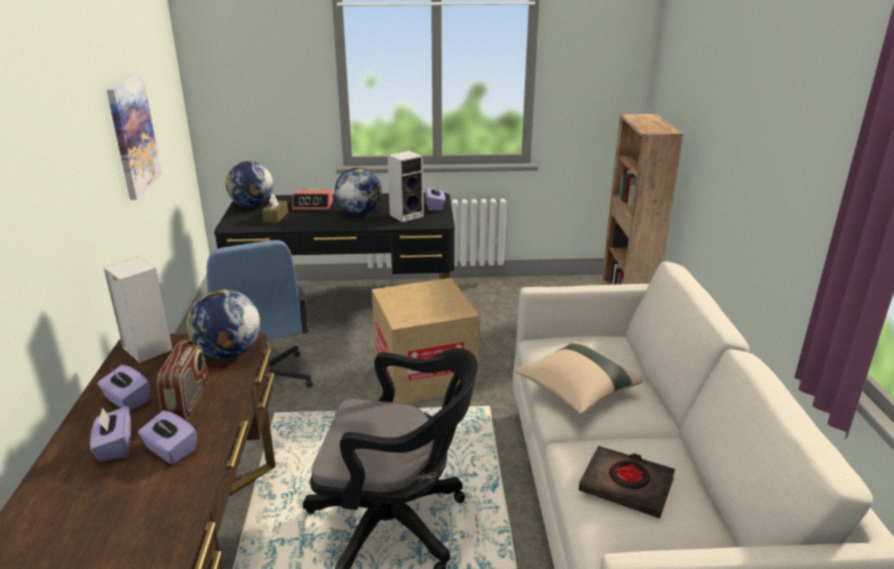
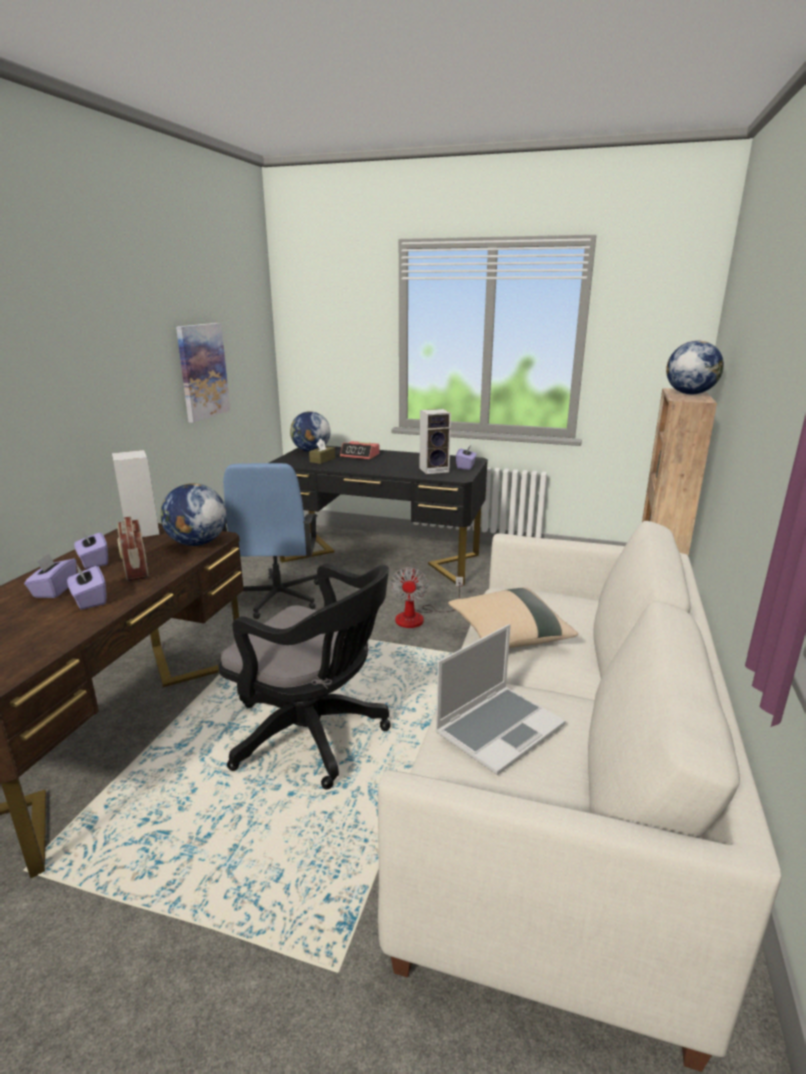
camera: 20 degrees right, 5 degrees down
radio [157,340,208,420] -> radio turned 135 degrees clockwise [117,517,149,582]
globe [335,168,382,215] -> globe moved to [666,341,724,395]
cardboard box [372,278,479,404] -> fan [391,567,463,628]
black book [579,446,675,518] -> laptop [435,624,566,775]

